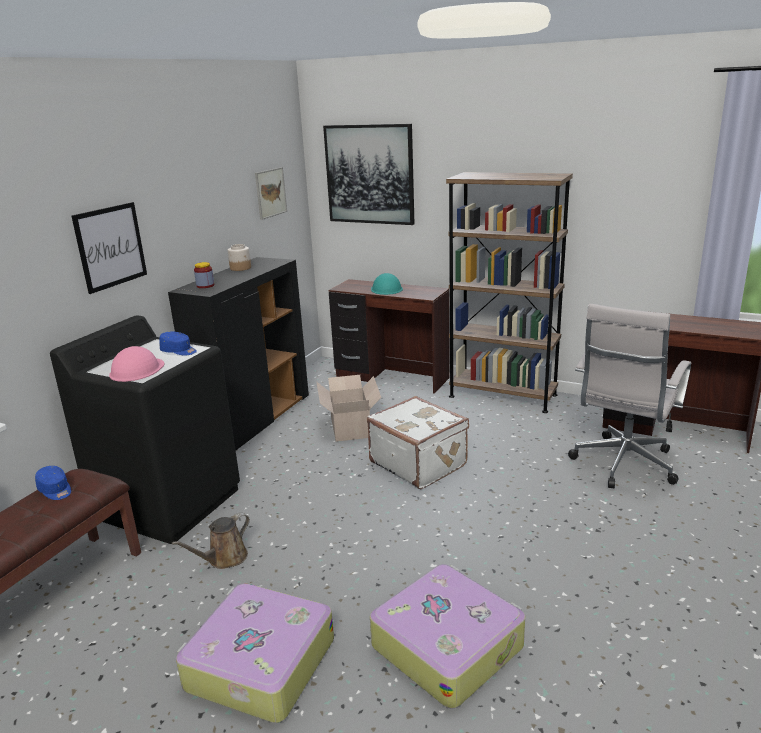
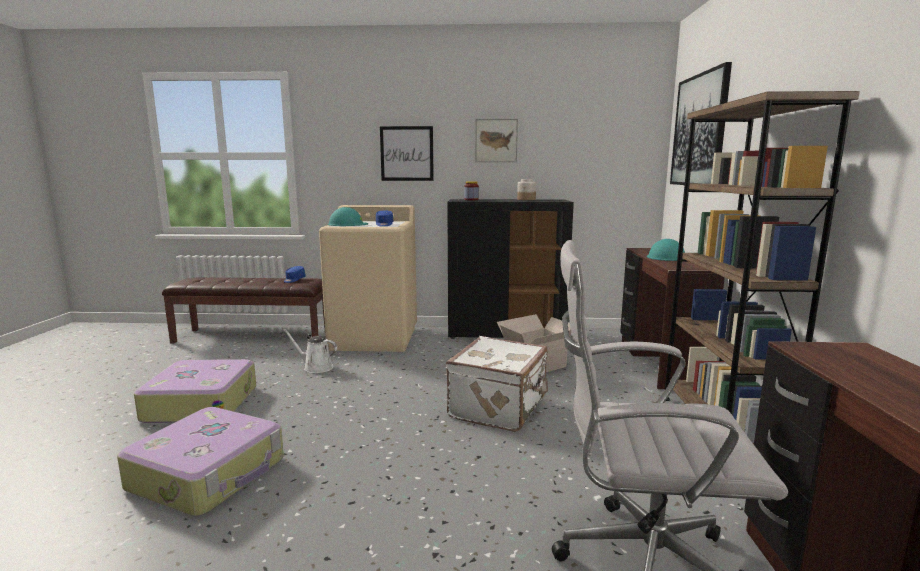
camera: 65 degrees right, 10 degrees down
black washing machine [50,315,240,544] -> beige washing machine [319,205,417,352]
pink hard hat [109,346,164,382] -> turquoise hard hat [328,207,368,226]
brown watering can [172,513,250,569] -> white watering can [282,329,337,373]
picture [255,167,287,220] -> picture moved to [475,119,518,162]

